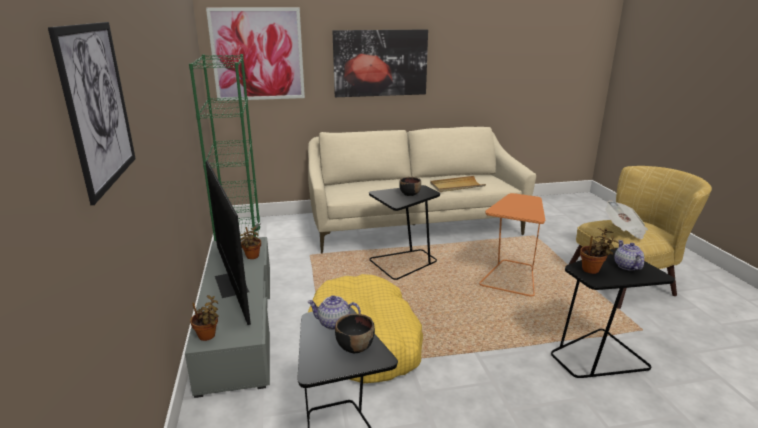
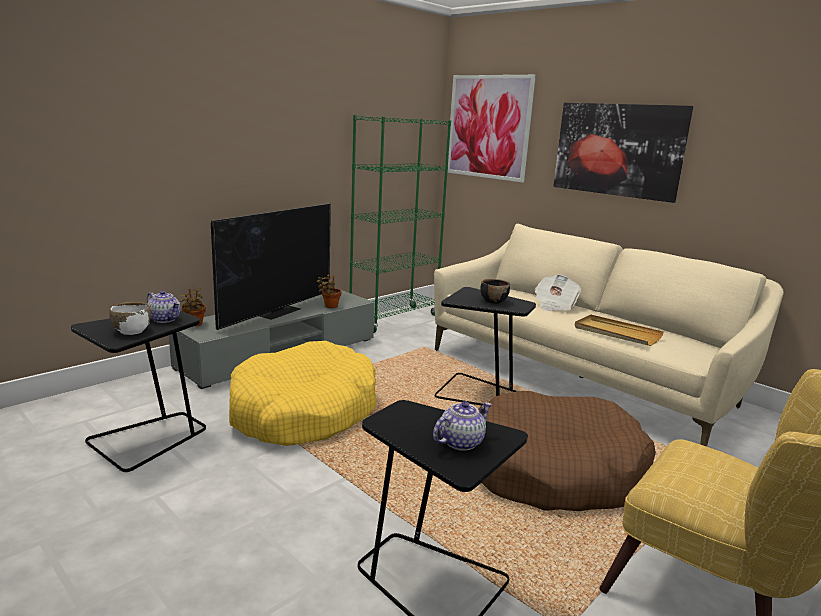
camera: 55 degrees right, 5 degrees down
picture [48,22,136,205] -> none
teapot [307,295,361,330] -> teapot turned 150 degrees clockwise [147,290,180,323]
black bowl [335,314,375,353] -> white bowl [109,302,151,335]
orange side table [479,193,545,297] -> brown dog bed [478,391,656,511]
potted plant [580,228,619,274] -> none
newspaper [605,201,648,240] -> newspaper moved to [534,274,581,311]

